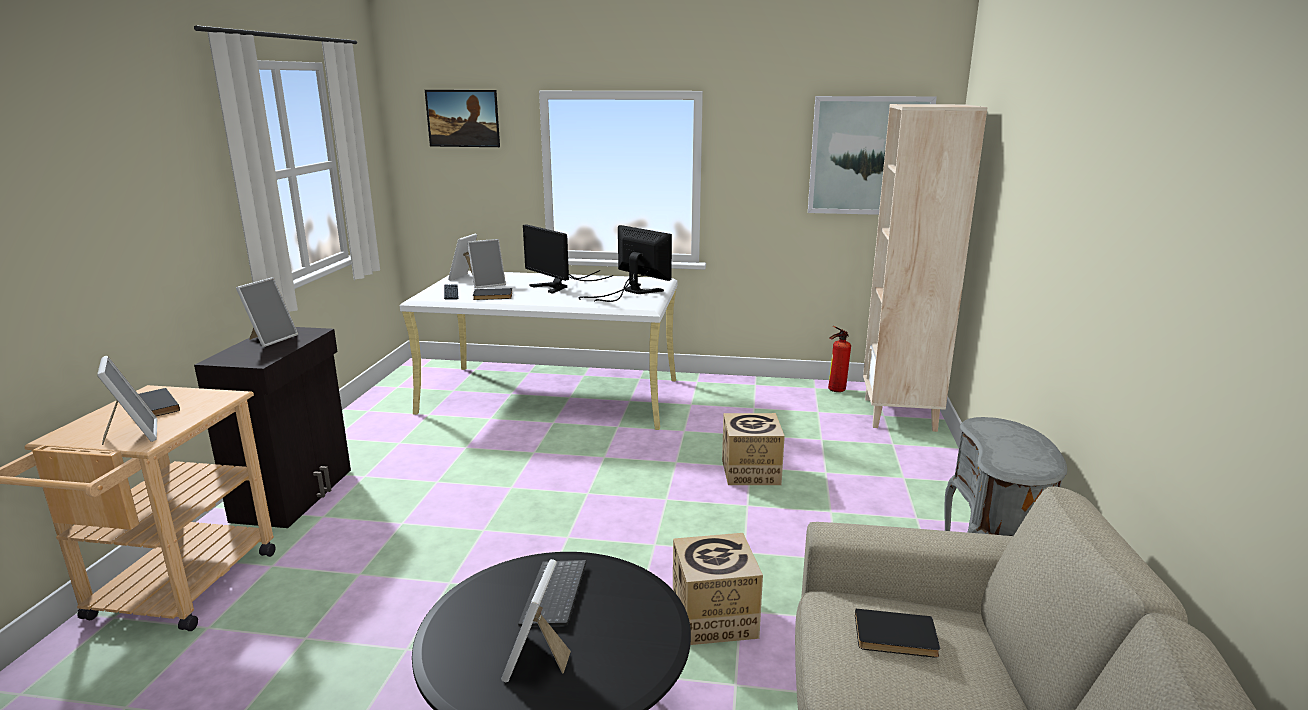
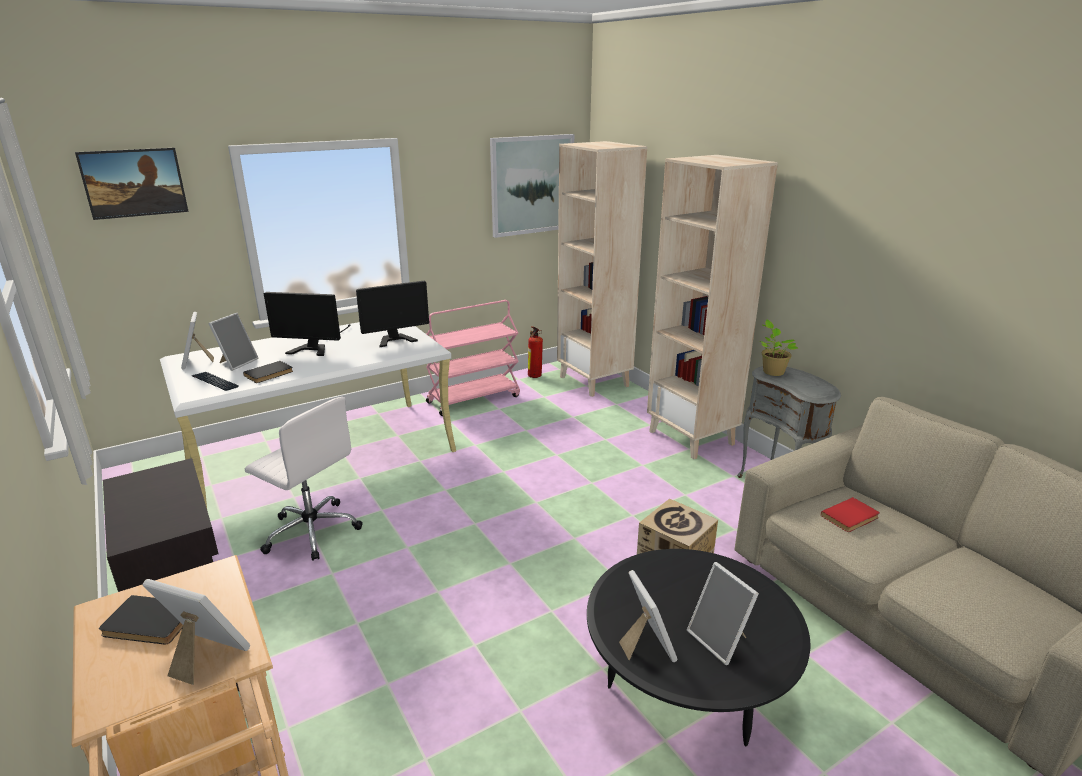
camera: 40 degrees left, 5 degrees up
picture frame [236,277,298,347] -> picture frame moved to [619,570,677,662]
keyboard [518,560,586,627] -> none
monitor [579,225,672,302] -> monitor turned 150 degrees clockwise [356,281,429,347]
cardboard box [722,413,785,485] -> none
black book [855,609,940,658] -> red book [821,497,880,532]
none -> white office chair [245,397,363,561]
none -> pink cart [426,300,520,416]
none -> beige bookcase [647,155,778,459]
none -> potted plant [760,319,798,376]

